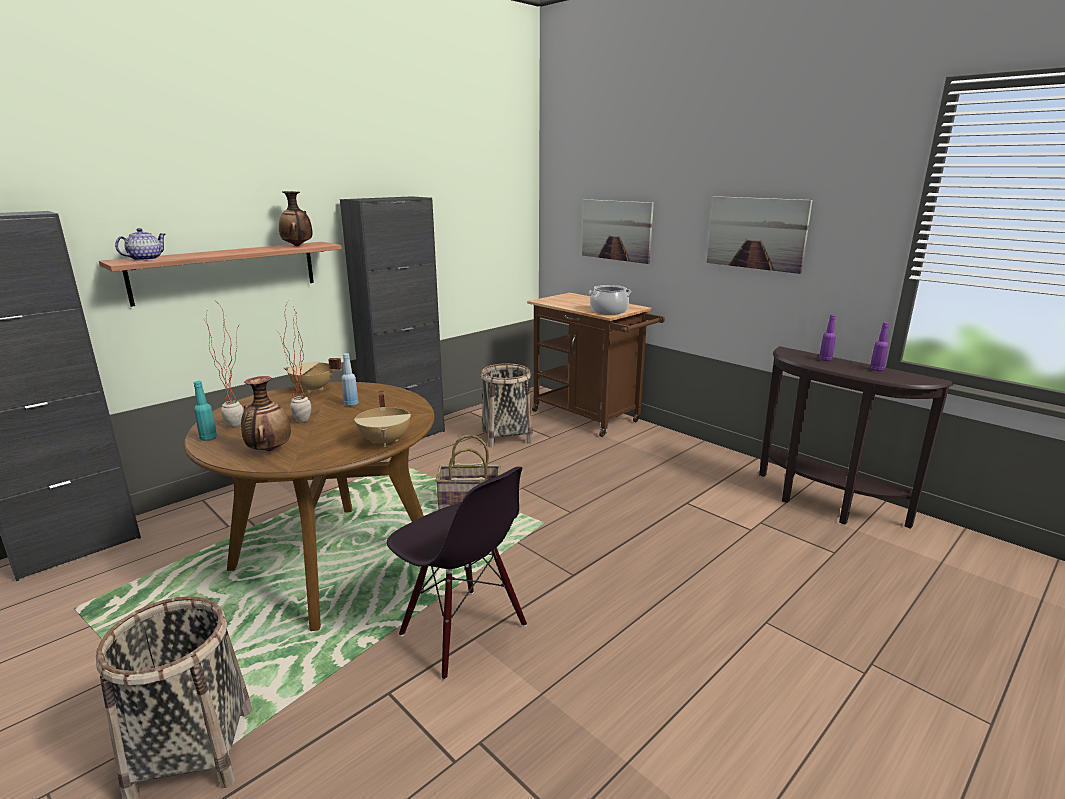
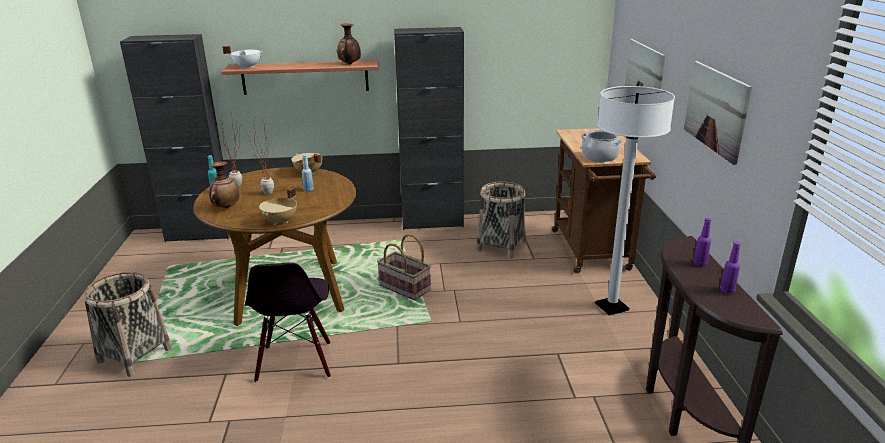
camera: 40 degrees right, 5 degrees up
teapot [115,228,166,261] -> white cooking pot [222,46,264,69]
none -> white floor lamp [595,86,675,315]

